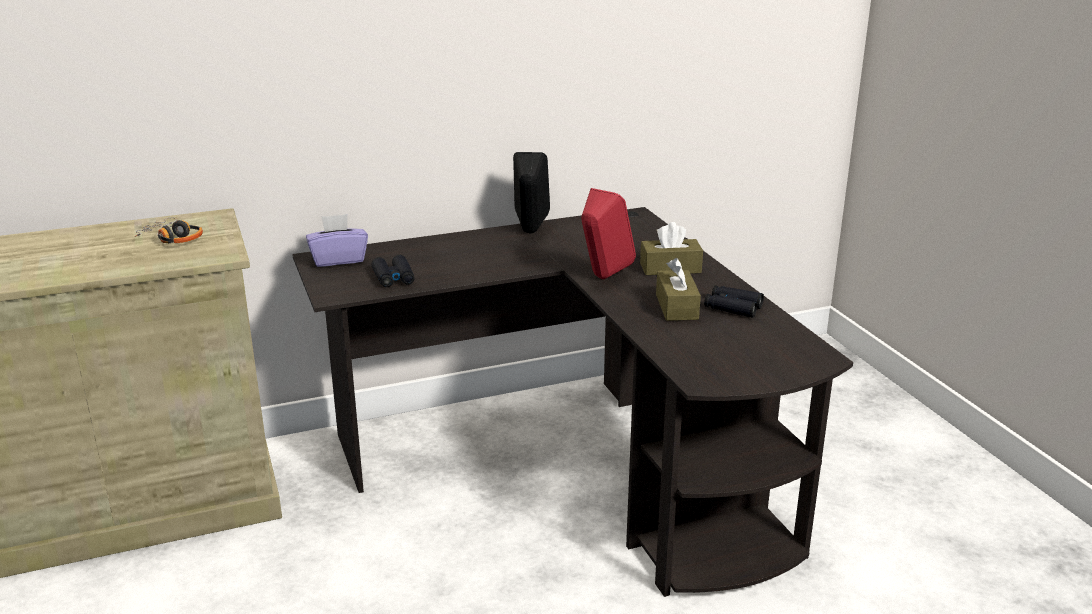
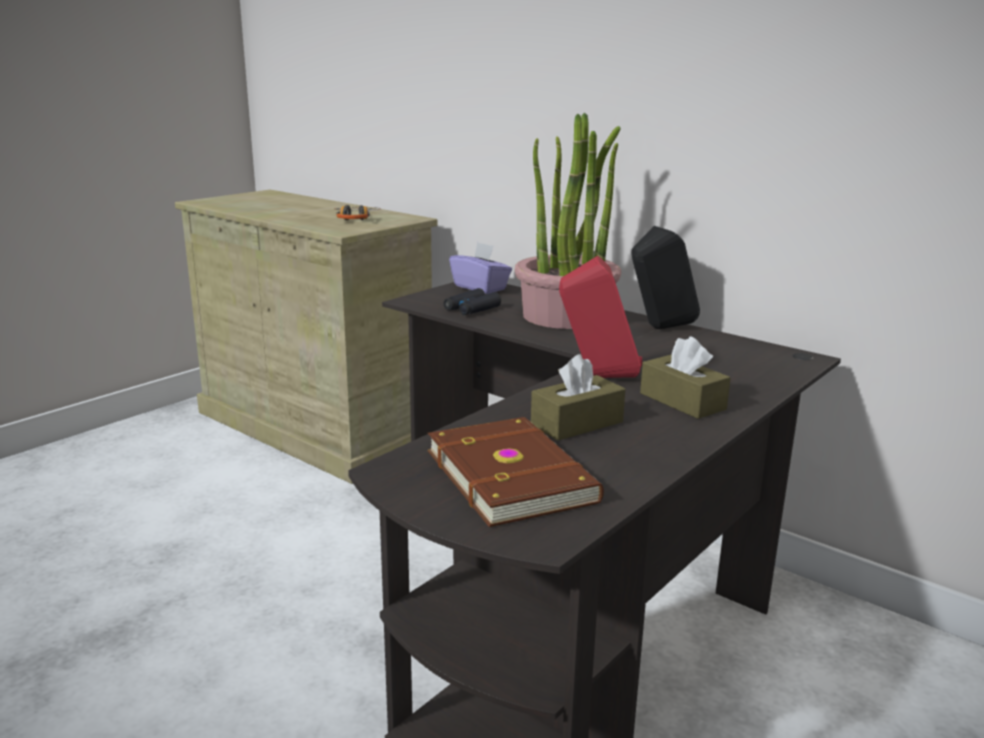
camera: 60 degrees right, 5 degrees down
black binoculars [704,285,764,318] -> none
none -> brown book [428,417,604,527]
none -> potted plant [515,113,621,329]

